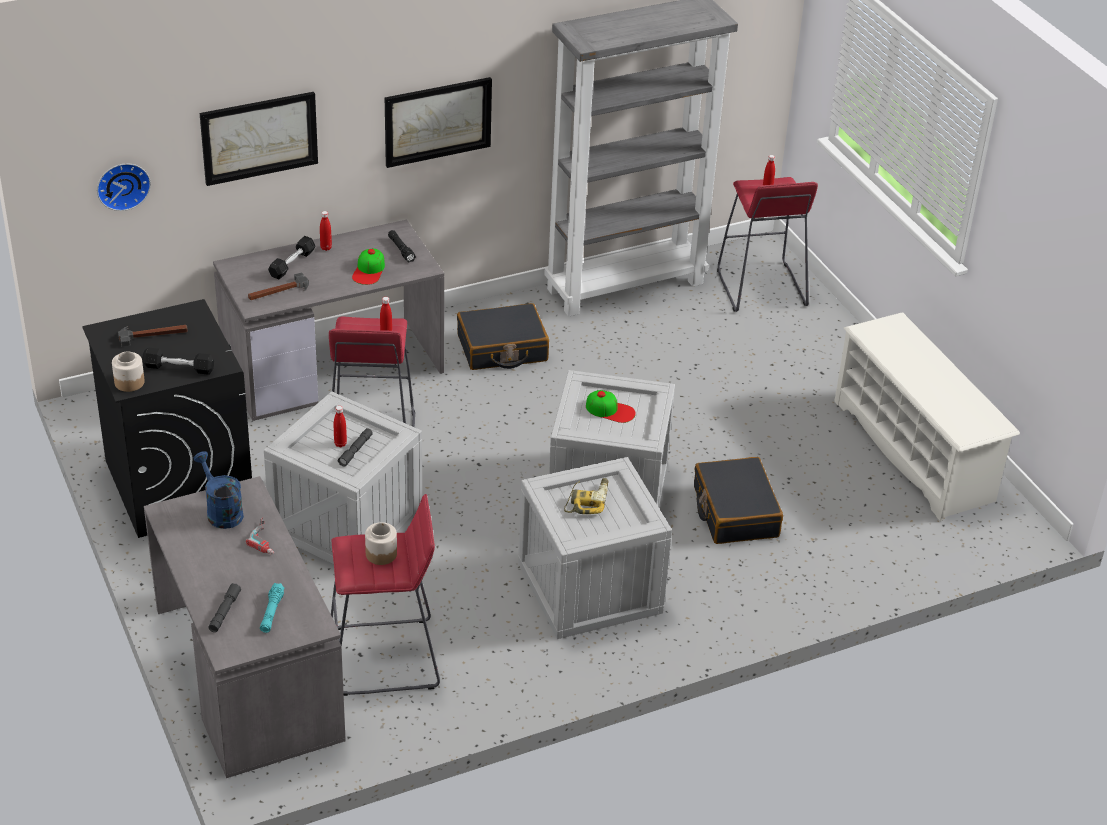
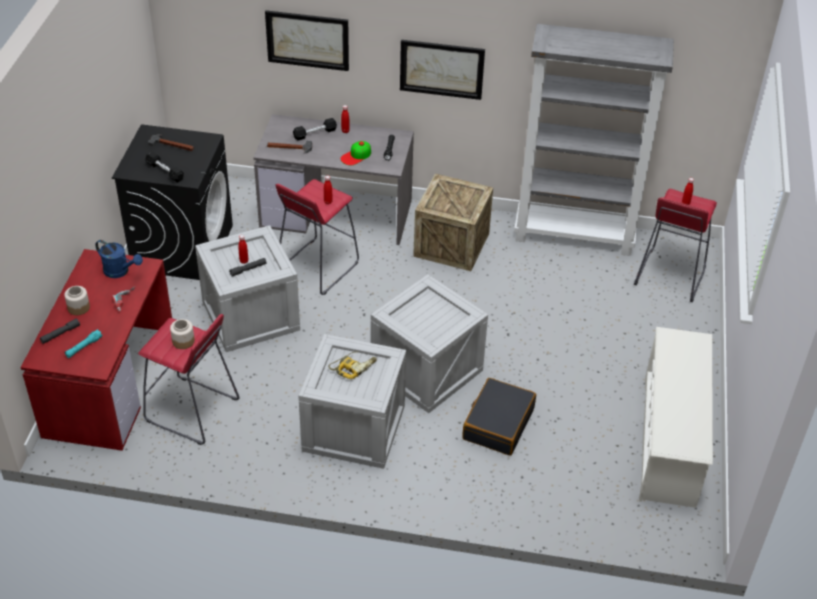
camera: 35 degrees right, 5 degrees up
wall clock [97,163,151,211] -> none
jar [112,351,145,392] -> jar moved to [64,286,90,315]
grey desk [144,476,346,778] -> red desk [20,249,172,451]
blue watering can [193,451,244,529] -> blue watering can turned 120 degrees clockwise [95,240,143,278]
black suitcase [457,303,549,370] -> crate [413,174,493,271]
cap [586,390,636,423] -> none

